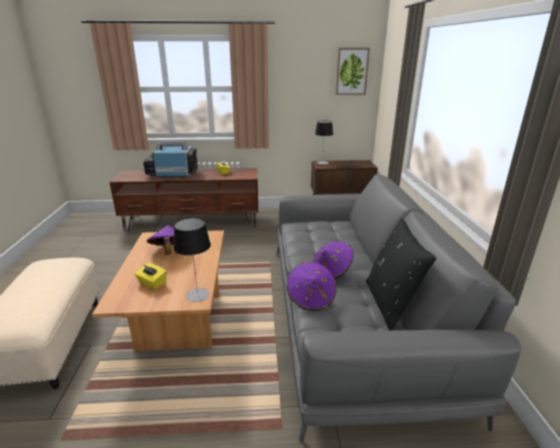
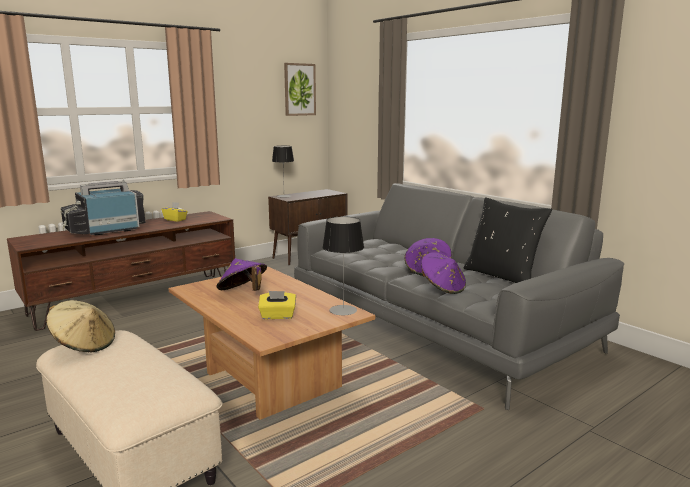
camera: 35 degrees left, 10 degrees down
none -> beige hat [46,300,115,352]

